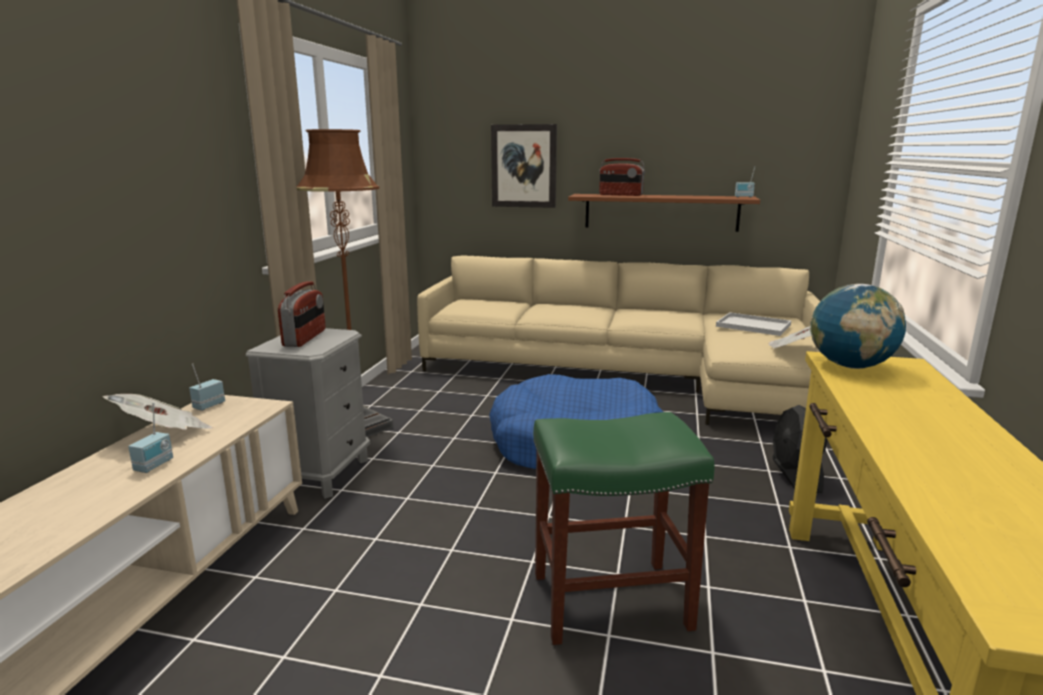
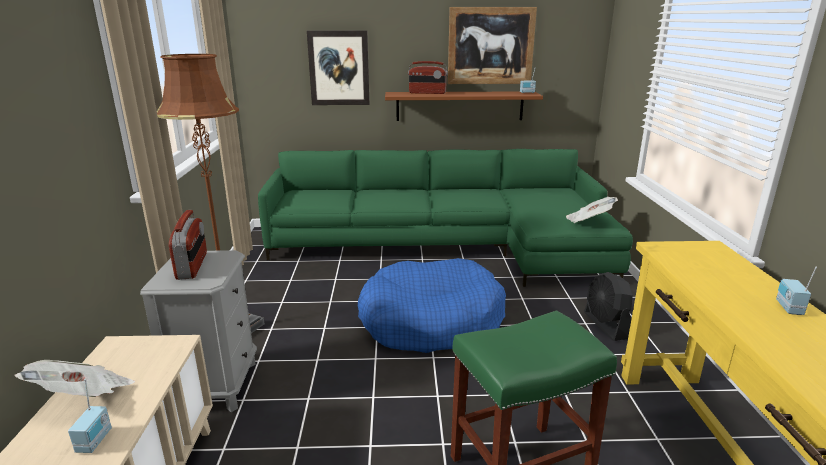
camera: 15 degrees left, 5 degrees up
radio [189,364,225,411] -> radio moved to [776,267,817,315]
beige sofa [417,256,820,425] -> green sofa [258,149,633,287]
white tray [716,312,791,336] -> none
globe [810,284,906,369] -> none
none -> picture [448,7,537,84]

